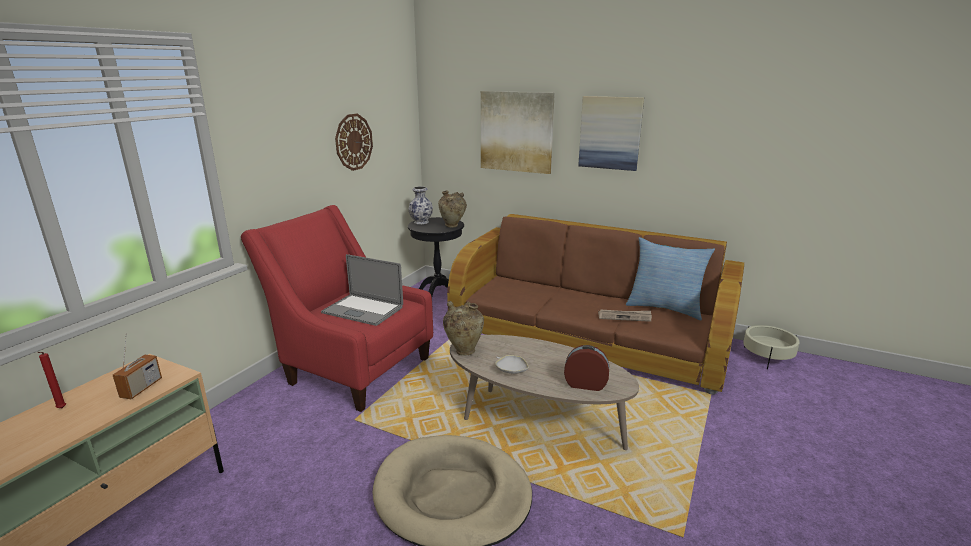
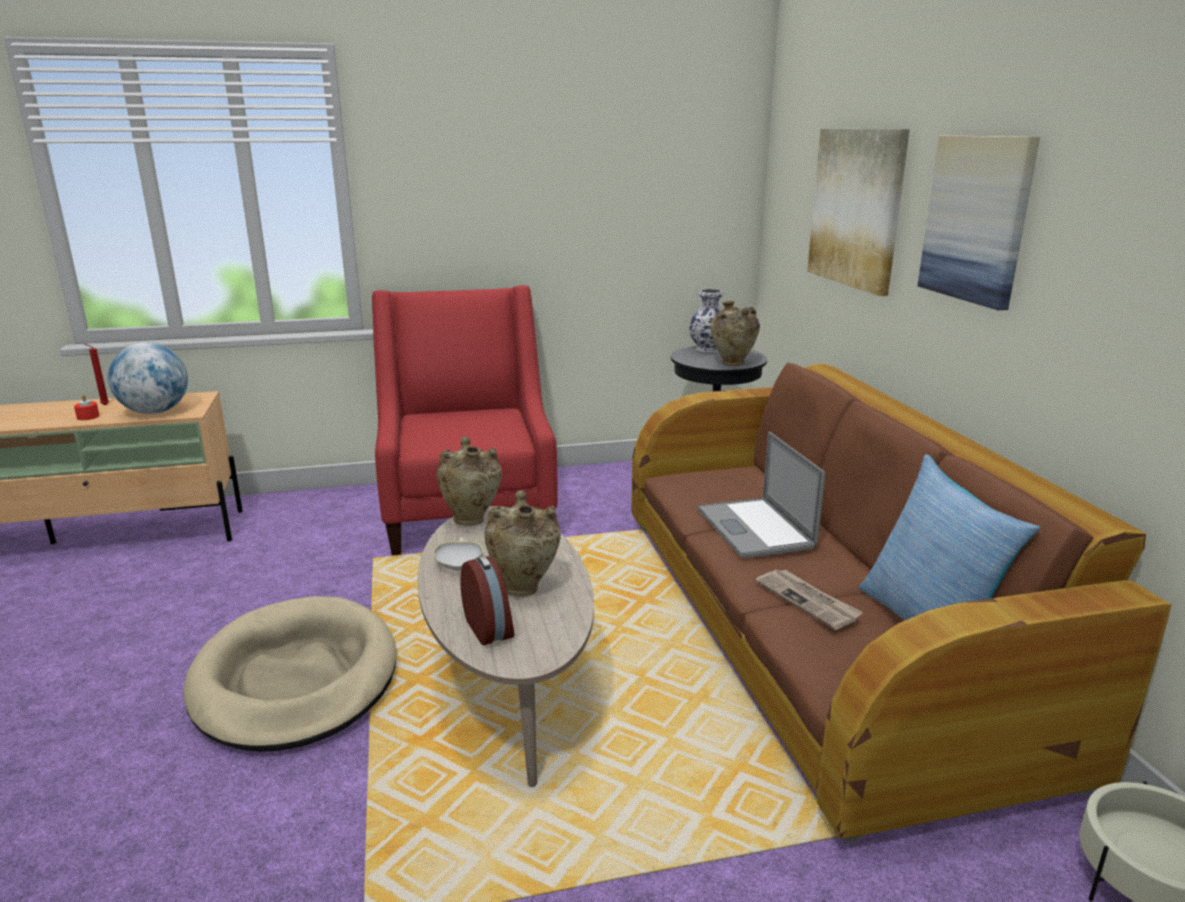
camera: 50 degrees right, 0 degrees up
radio [113,334,162,399] -> globe [108,342,188,414]
laptop [321,254,403,326] -> laptop moved to [697,432,825,558]
wall clock [335,114,373,171] -> none
none -> red candle [74,394,100,420]
none -> beige vase [484,490,561,597]

